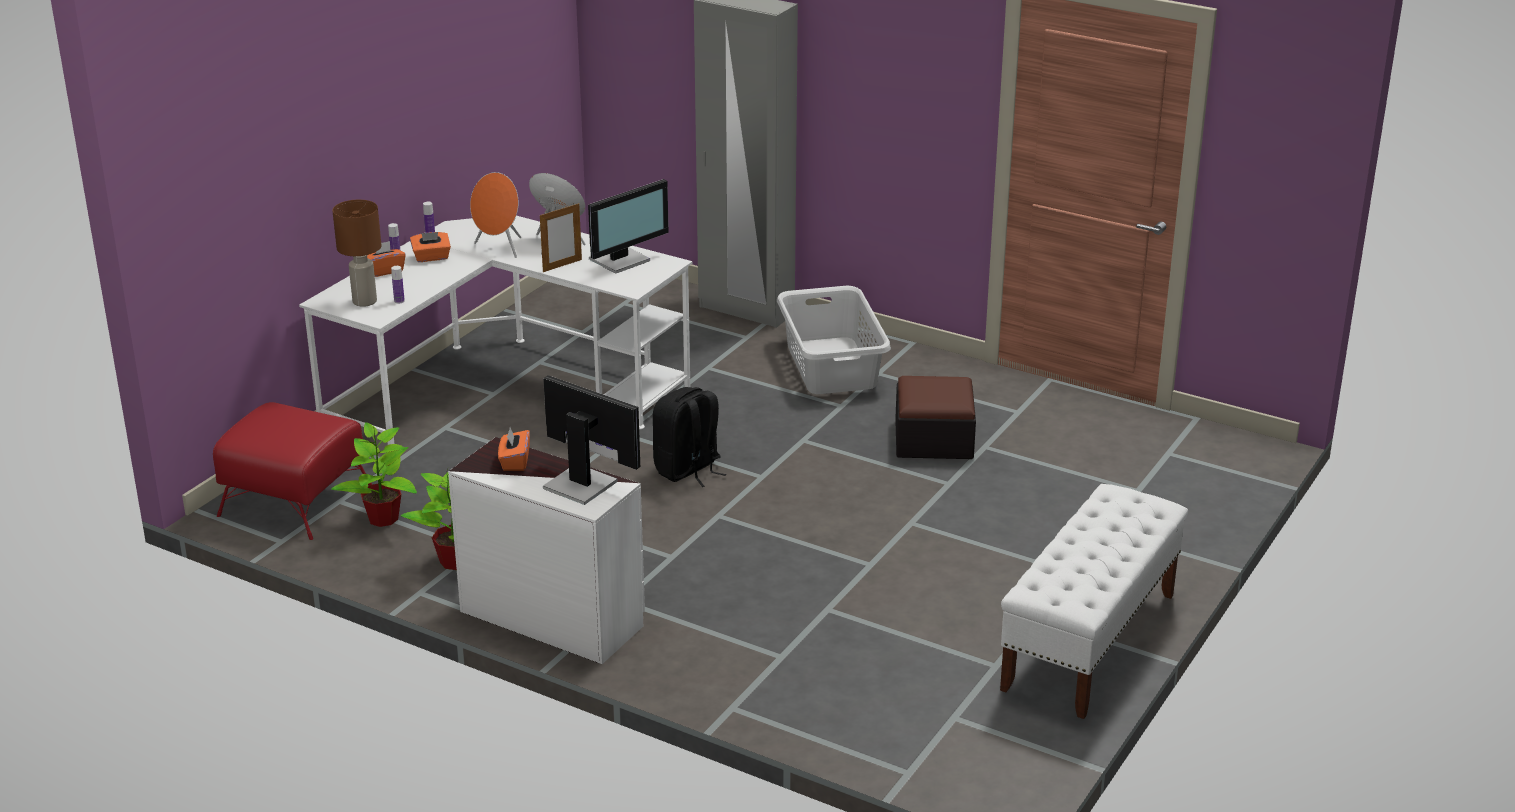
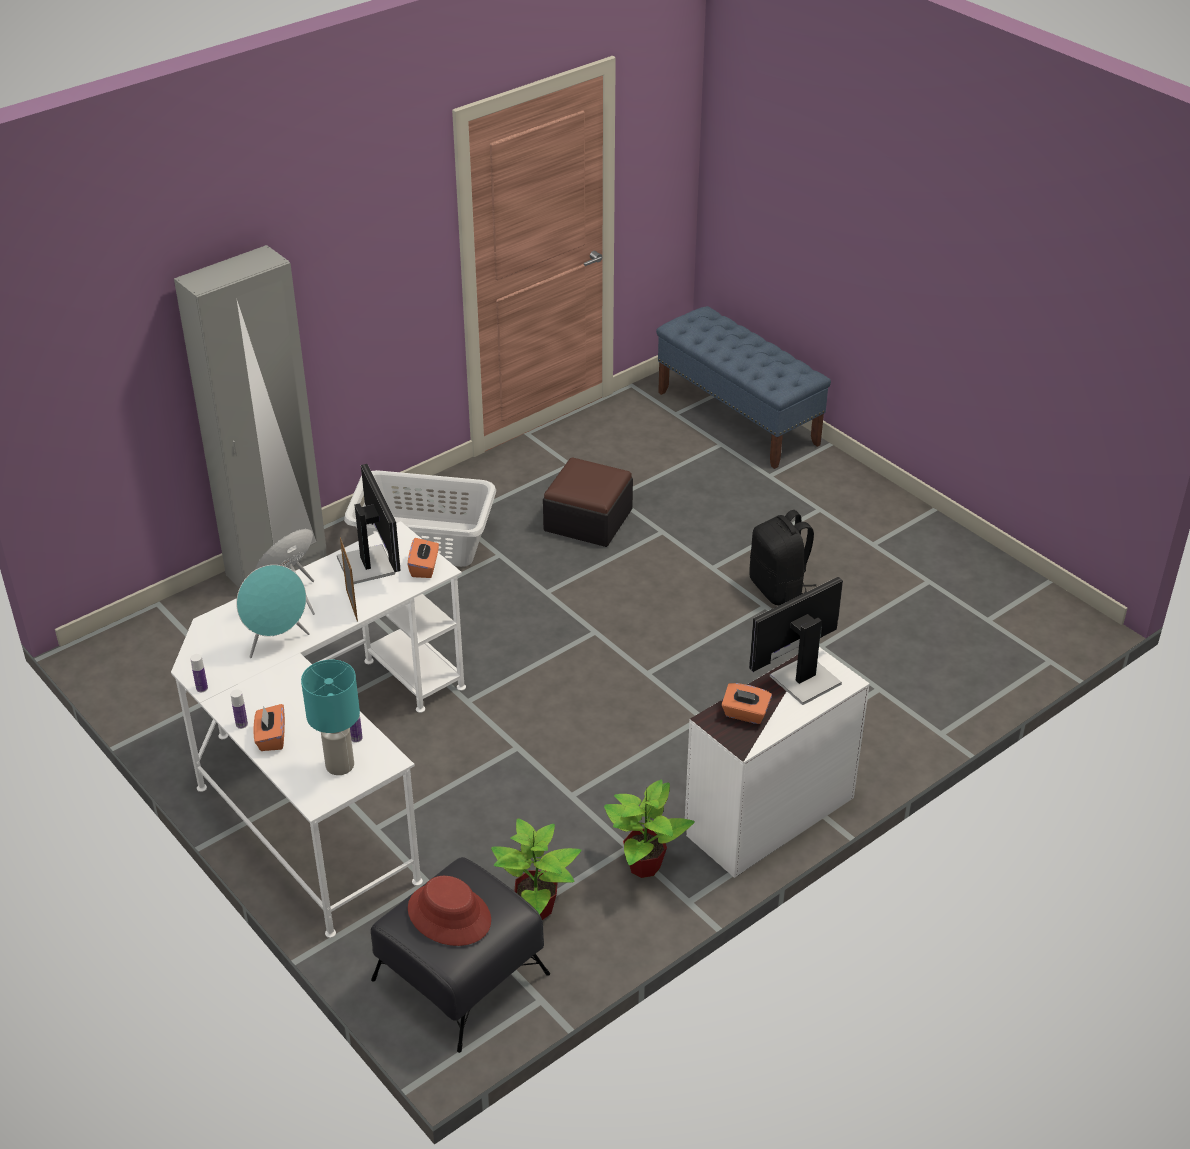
camera: 70 degrees left, 10 degrees up
red ottoman [213,402,372,540] -> black ottoman [371,857,550,1053]
brown table lamp [332,200,382,307] -> turquoise table lamp [301,660,360,775]
orange tissue box [410,232,451,262] -> orange tissue box moved to [408,538,439,578]
orange speaker [470,172,521,258] -> turquoise speaker [236,565,310,658]
black backpack [653,387,726,487] -> black backpack moved to [749,510,816,606]
white bench [1000,484,1188,719] -> none
none -> red hat [408,876,491,946]
none -> blue bench [656,306,831,469]

